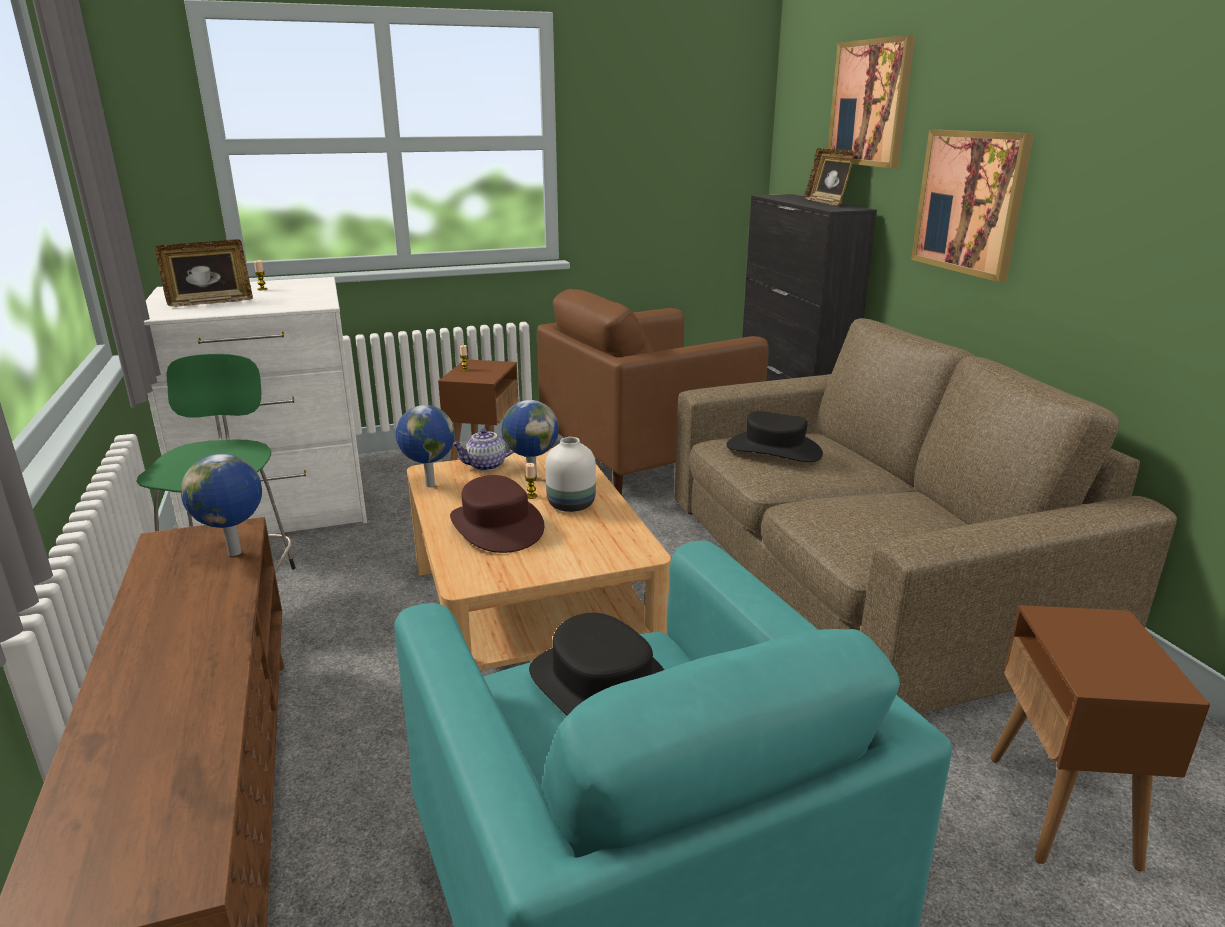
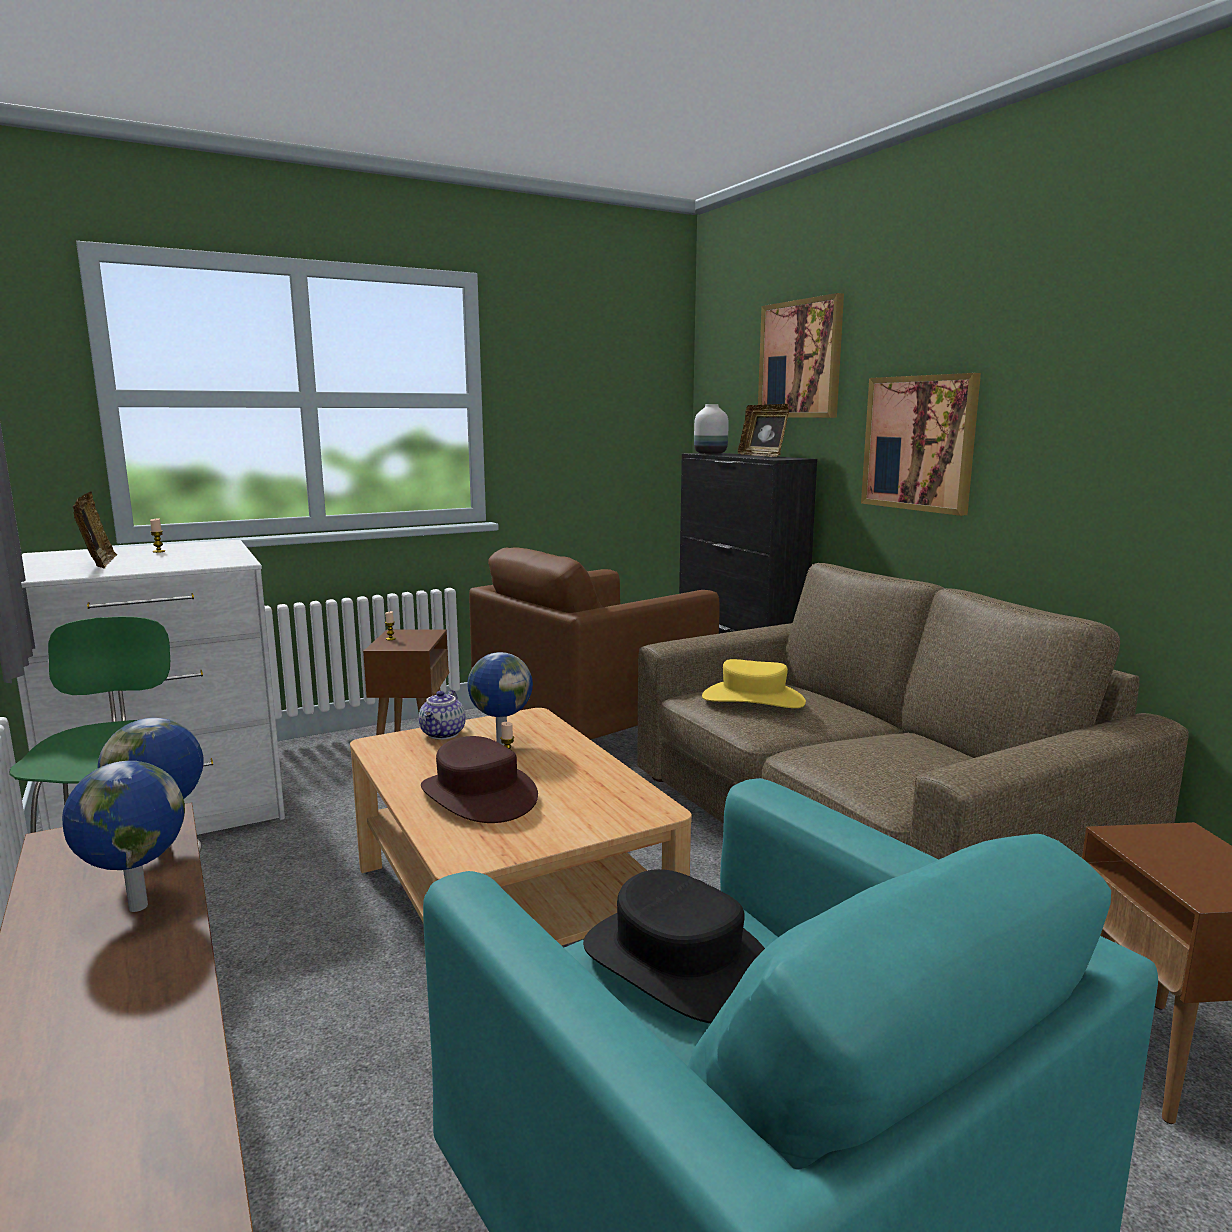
camera: 10 degrees left, 10 degrees down
picture frame [155,239,253,307] -> picture frame turned 75 degrees counterclockwise [73,491,117,569]
globe [396,405,455,487] -> globe moved to [62,761,185,912]
teapot [453,429,514,471] -> teapot turned 45 degrees counterclockwise [419,690,466,740]
white vase [545,437,596,512] -> white vase moved to [694,404,729,454]
black hat [726,411,823,462] -> yellow hat [702,659,806,708]

